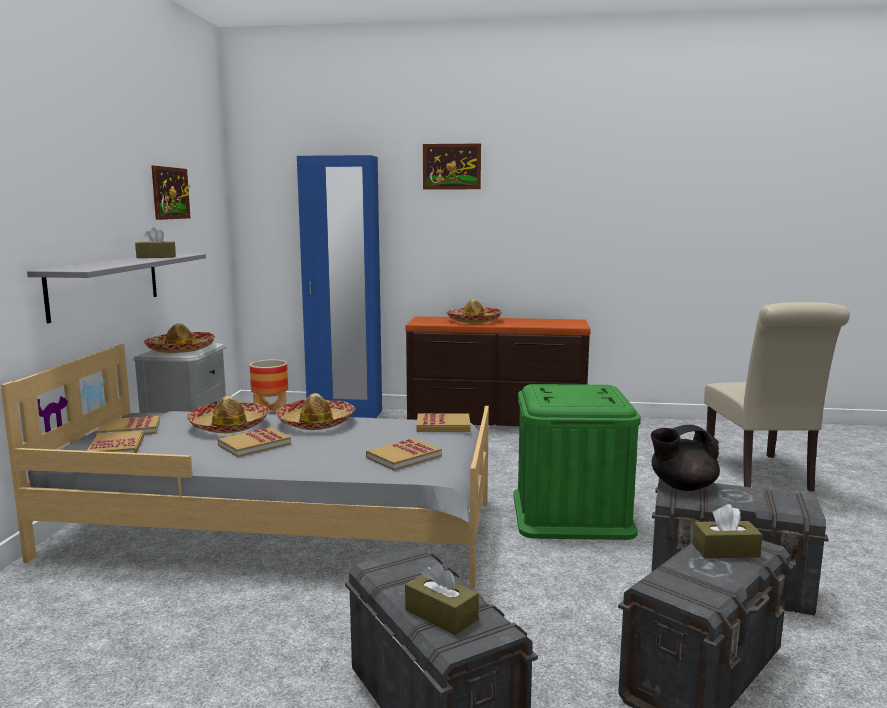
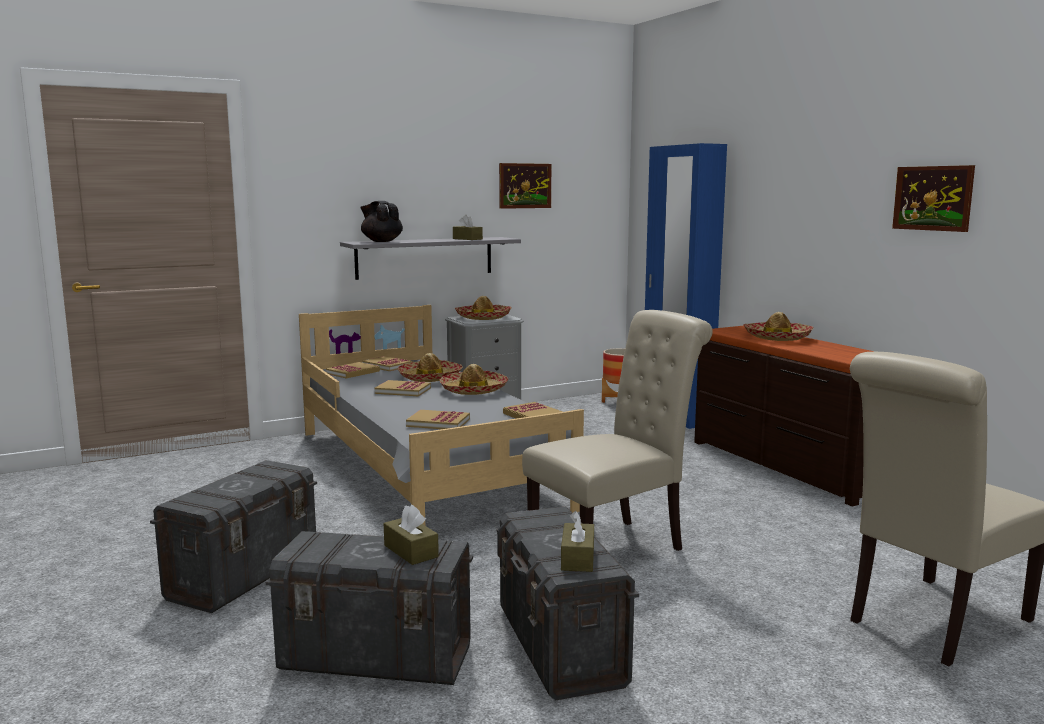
camera: 55 degrees right, 0 degrees up
brown tissue box [405,563,479,635] -> brown tissue box moved to [561,511,594,572]
picture [423,143,481,190] -> picture moved to [892,165,975,232]
green storage box [513,384,641,540] -> beige chair [522,310,713,551]
black teapot [651,425,720,491] -> black teapot moved to [360,201,403,242]

